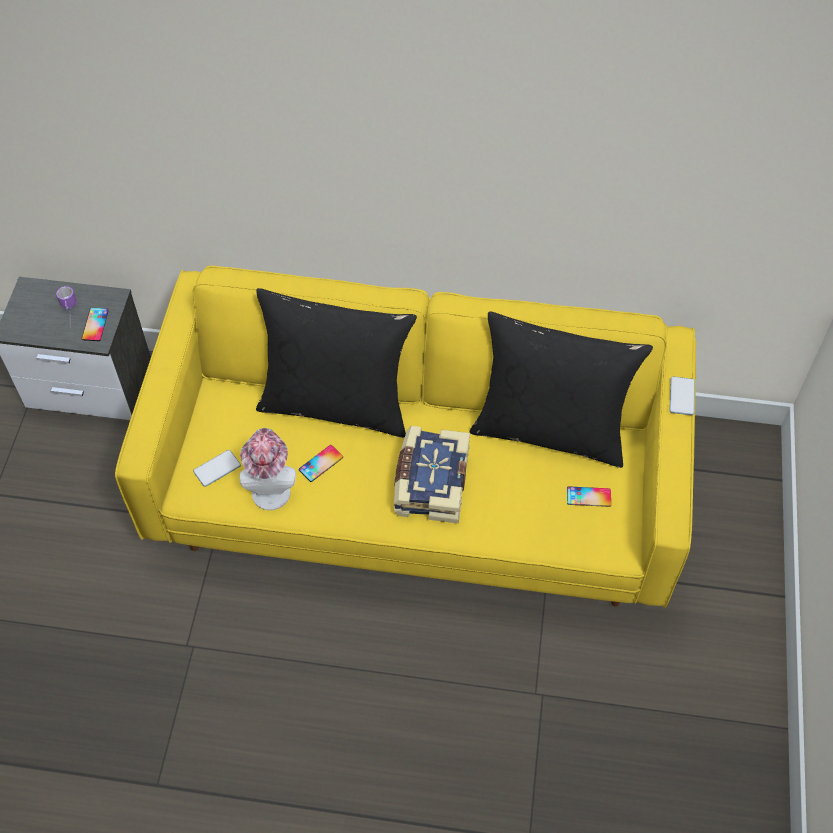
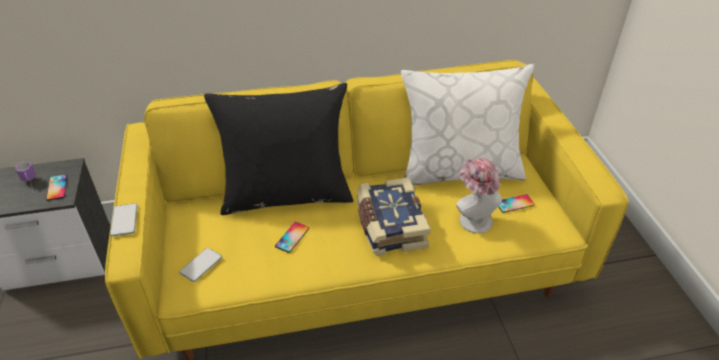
camera: 20 degrees left, 15 degrees down
hat [239,428,296,510] -> hat moved to [456,158,502,233]
black pillow [470,311,653,468] -> white pillow [401,64,535,186]
phone [669,377,695,415] -> phone moved to [110,203,138,236]

